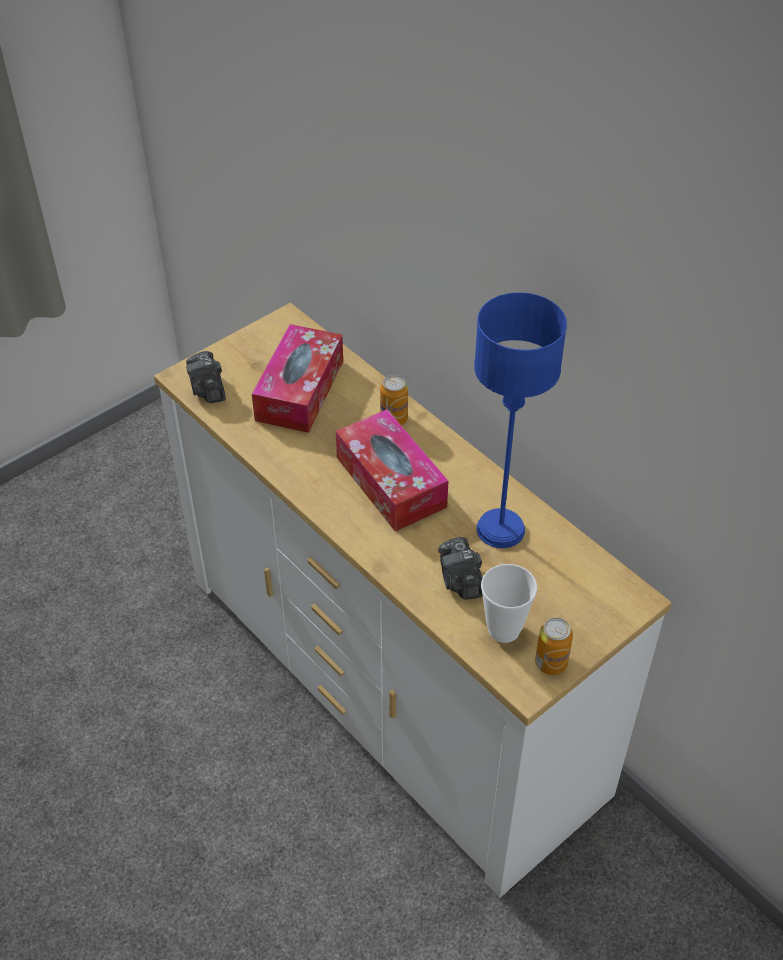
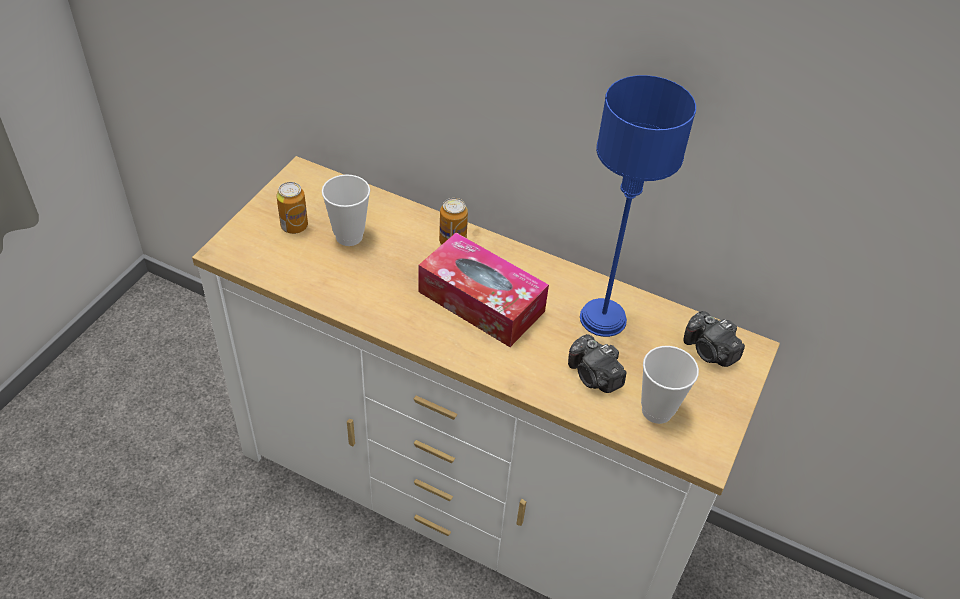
camera: 25 degrees left, 0 degrees up
camera [186,351,226,403] -> camera moved to [683,311,745,367]
tissue box [252,324,343,433] -> cup [322,174,370,246]
can [535,618,573,675] -> can moved to [277,182,308,234]

